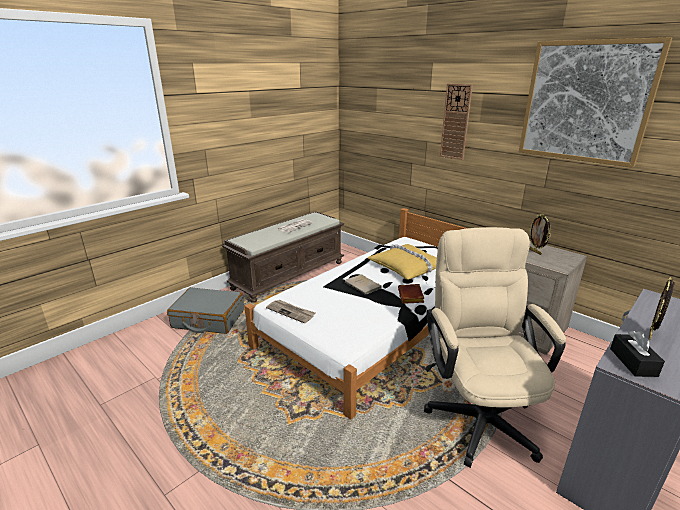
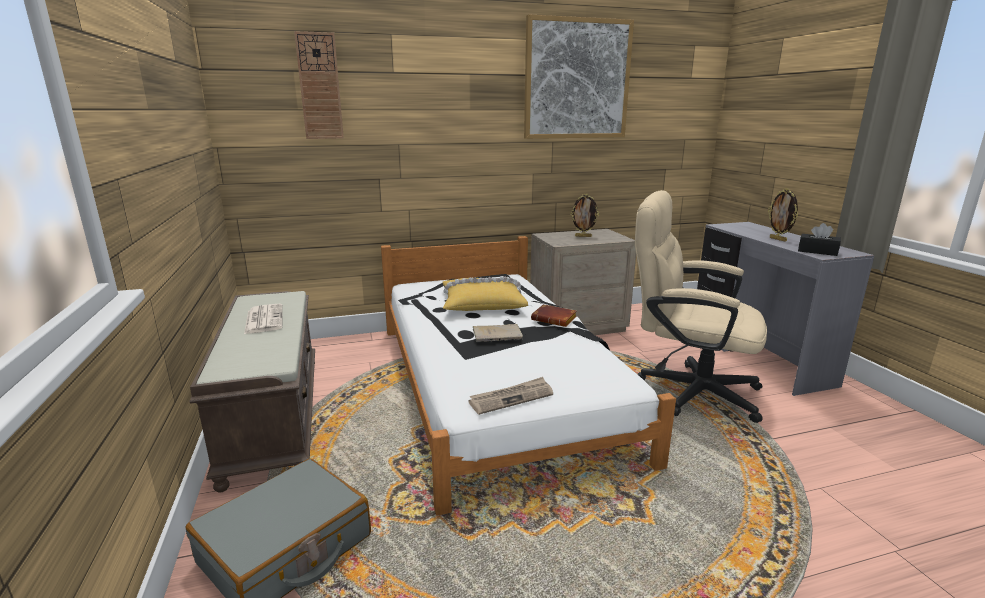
camera: 60 degrees left, 5 degrees down
wall clock [440,84,473,160] -> wall clock moved to [294,31,344,139]

